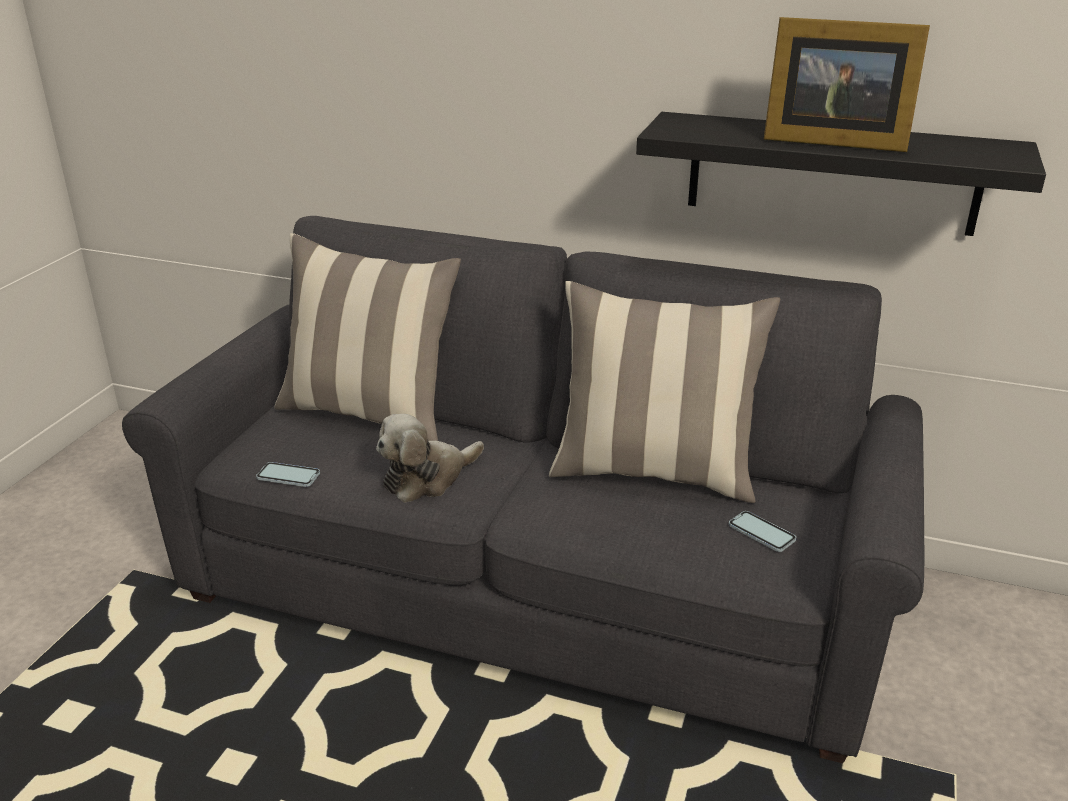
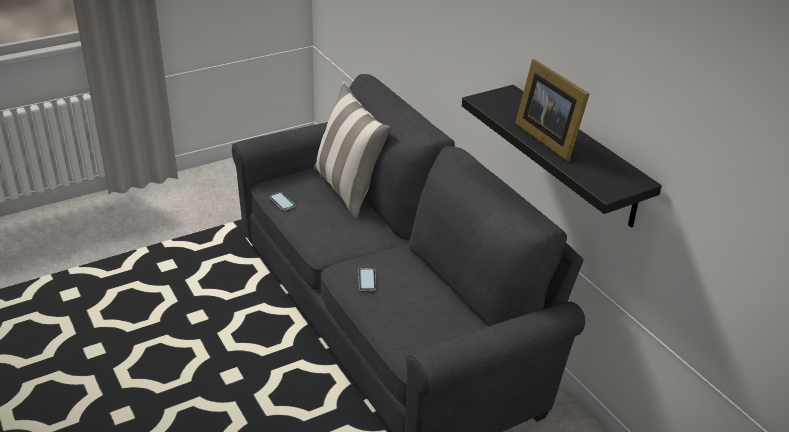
camera: 40 degrees right, 5 degrees up
plush toy [376,414,484,503] -> none
pillow [549,281,780,503] -> none
phone [729,511,796,552] -> phone moved to [358,268,376,291]

